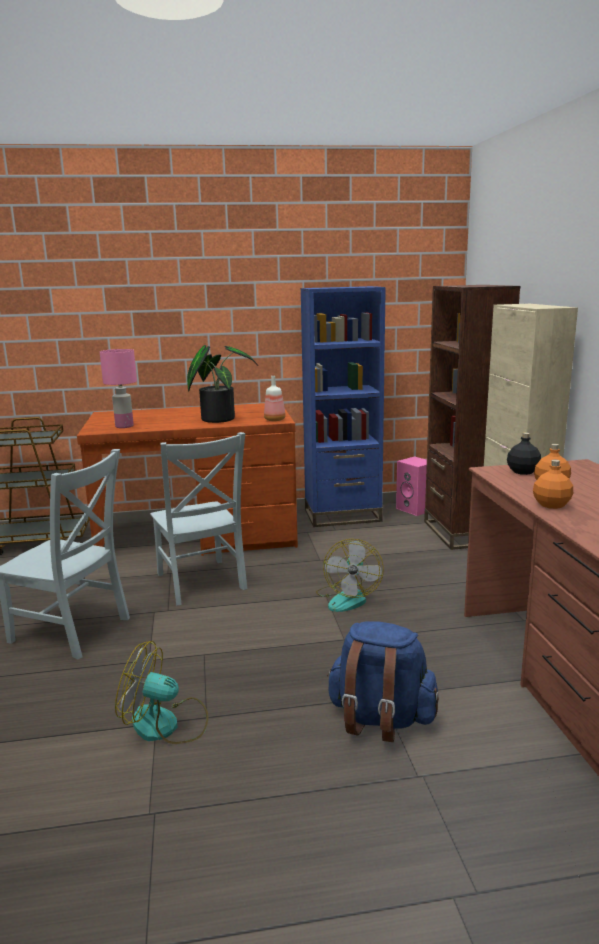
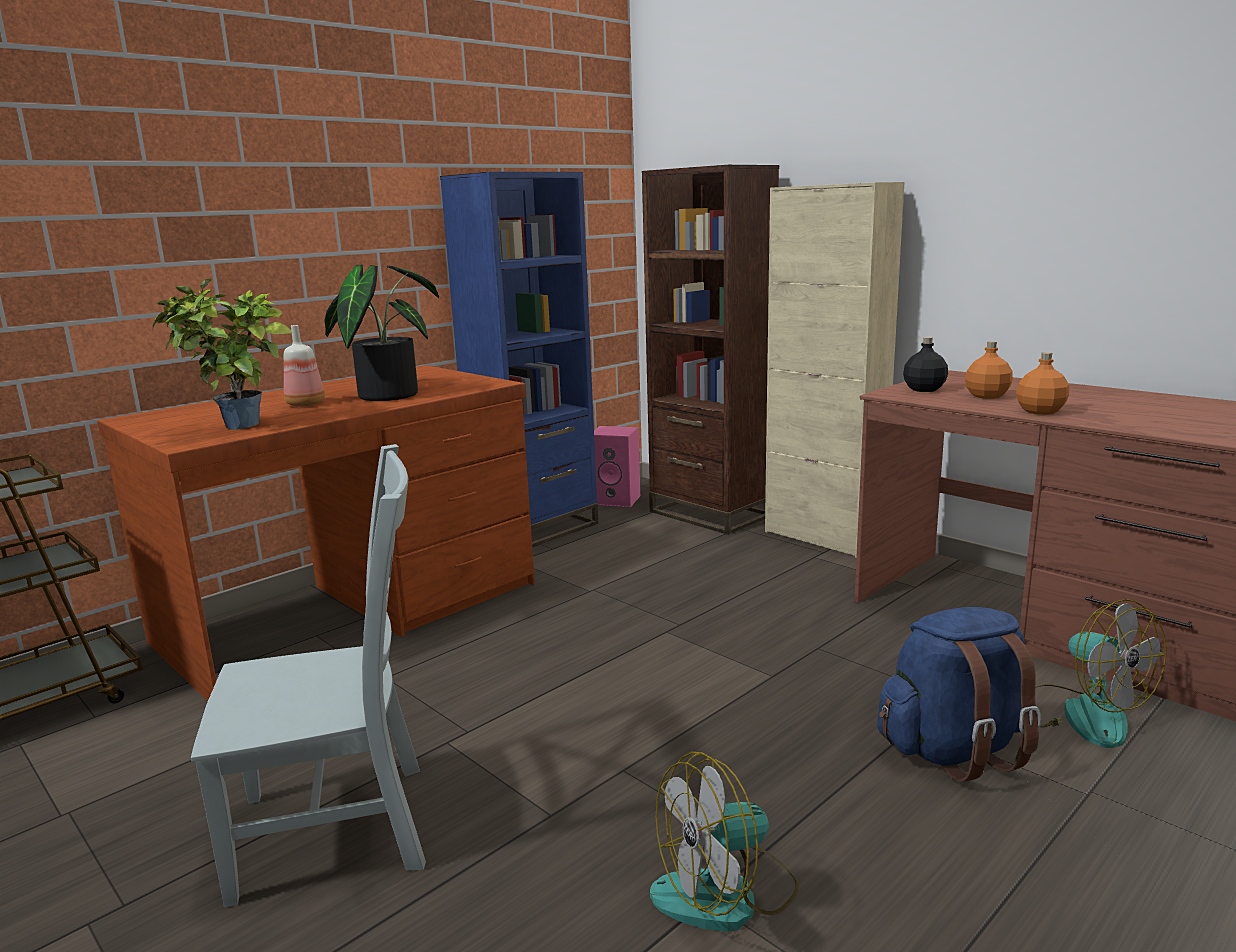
camera: 35 degrees left, 0 degrees up
pink table lamp [100,349,137,428] -> potted plant [153,278,293,430]
grey chair [150,432,247,605] -> none
bottle [264,376,286,421] -> bottle moved to [284,325,325,407]
fan [316,539,384,612] -> fan moved to [1035,599,1166,748]

